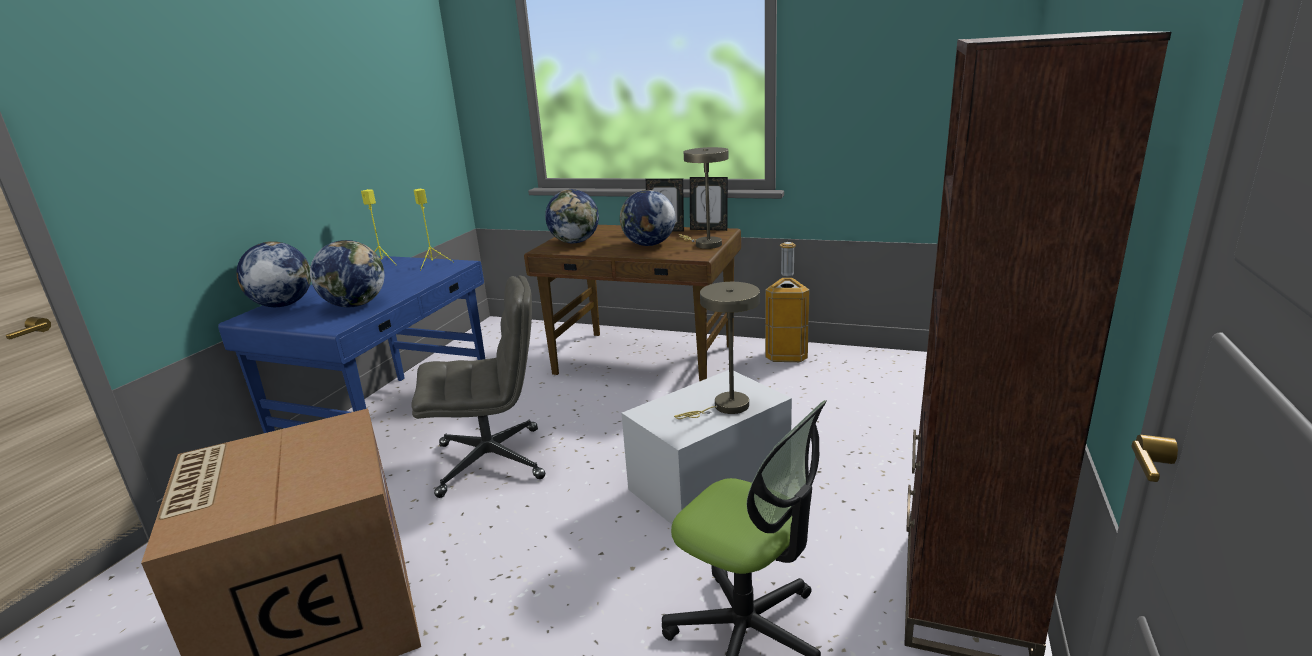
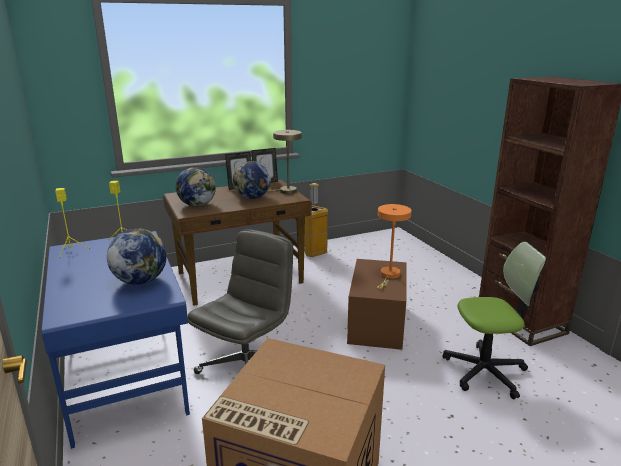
camera: 45 degrees left, 0 degrees up
globe [236,241,311,307] -> none
white storage box [621,370,792,524] -> brown storage box [347,259,407,350]
beige table lamp [674,282,760,419] -> orange table lamp [377,204,412,289]

